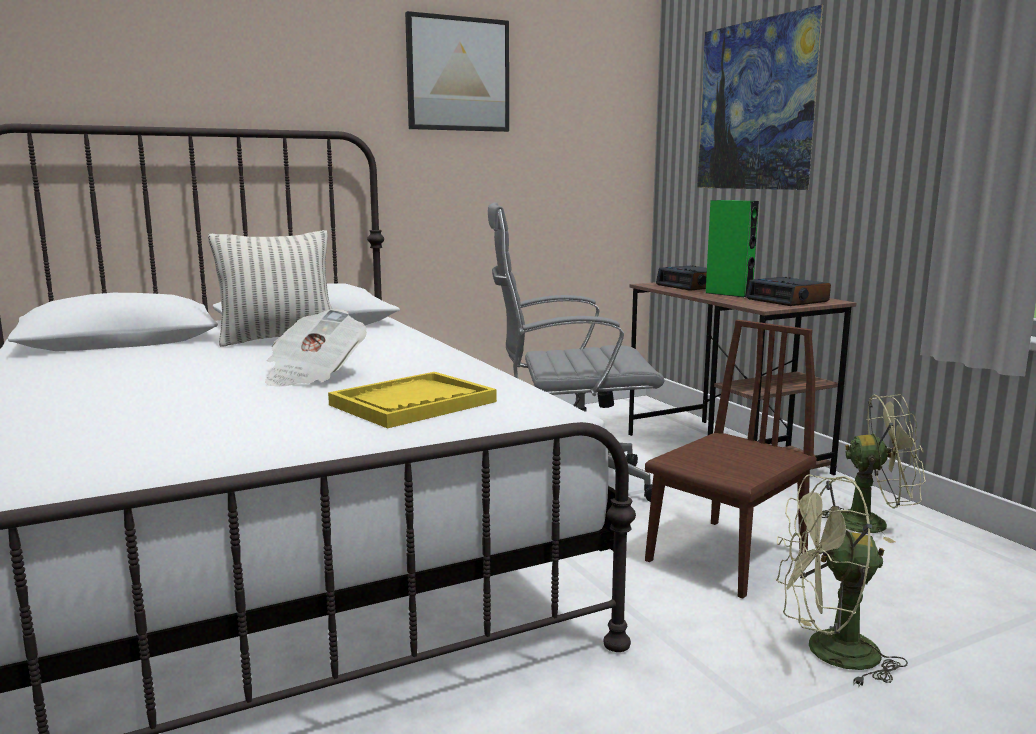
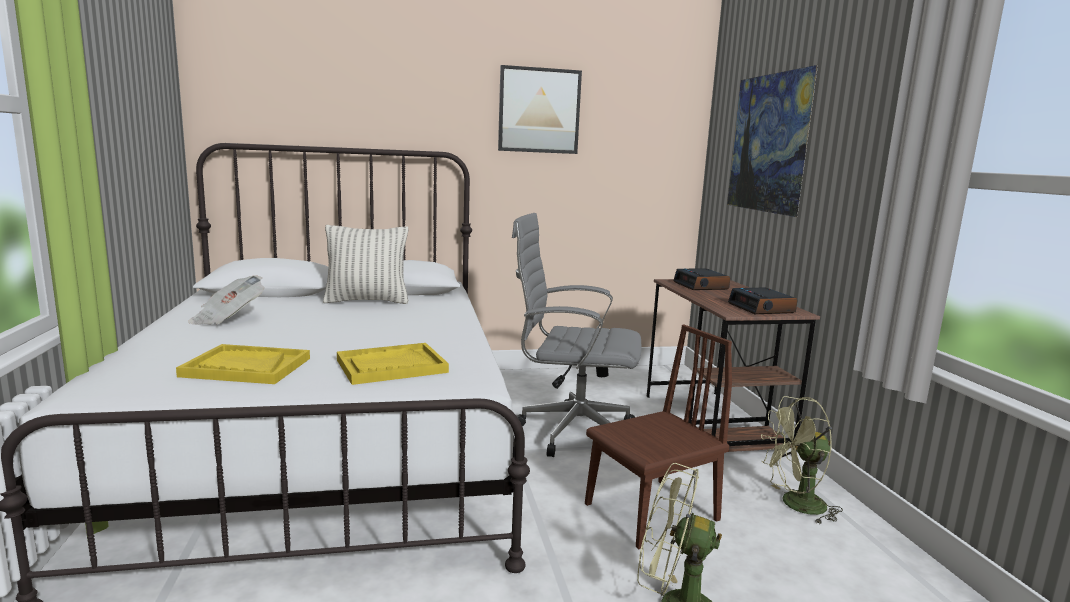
camera: 15 degrees right, 0 degrees up
newspaper [265,309,367,387] -> newspaper moved to [188,275,264,325]
green speaker [706,200,759,298] -> none
green fan [821,394,926,543] -> green fan turned 150 degrees clockwise [761,396,843,524]
none -> yellow tray [176,344,310,384]

